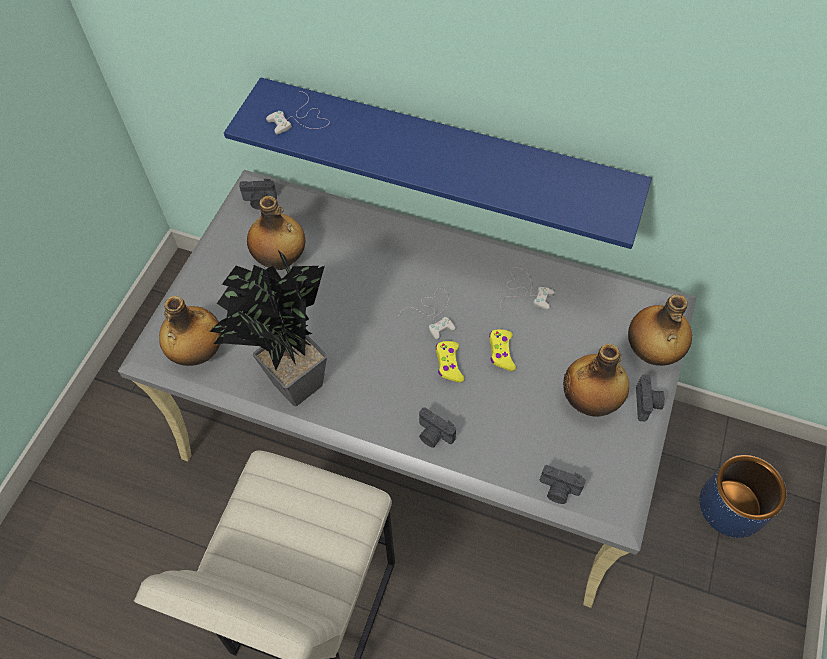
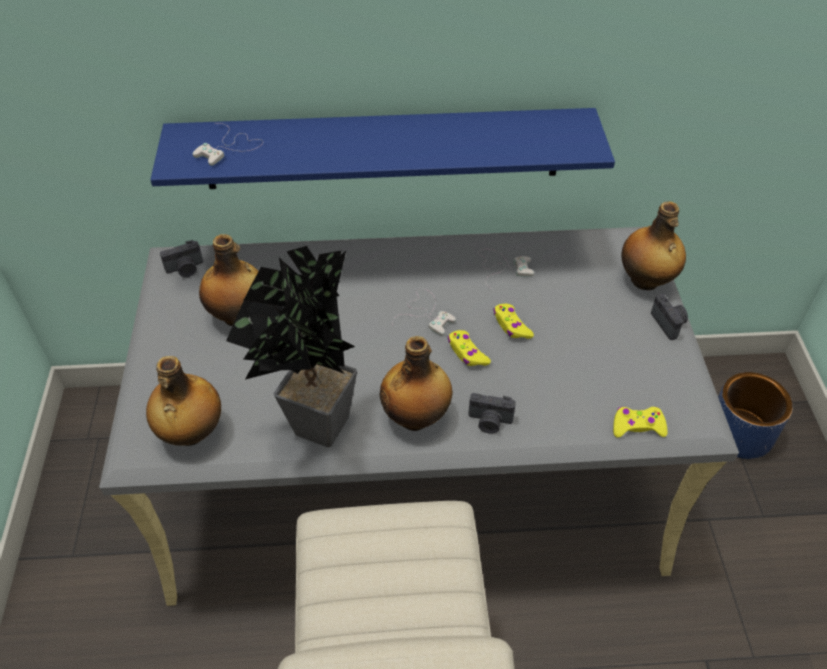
camera: 25 degrees left, 10 degrees down
camera [540,465,586,504] -> yellow game controller [613,407,668,438]
bottle [563,344,629,417] -> bottle moved to [380,336,453,431]

